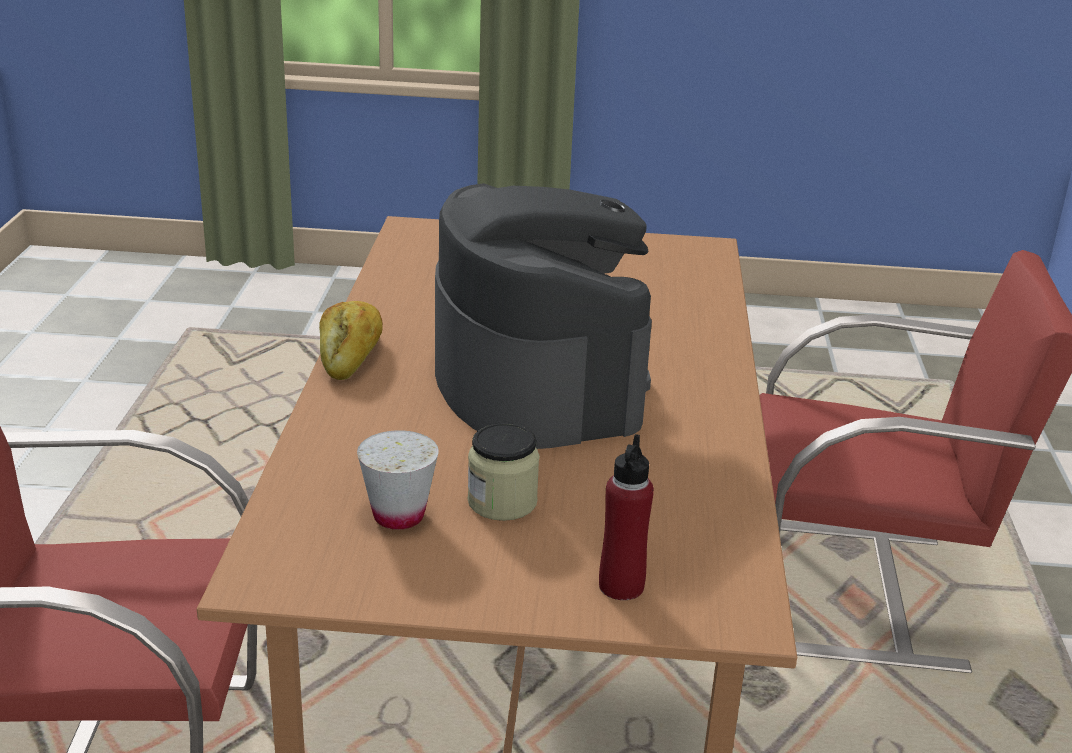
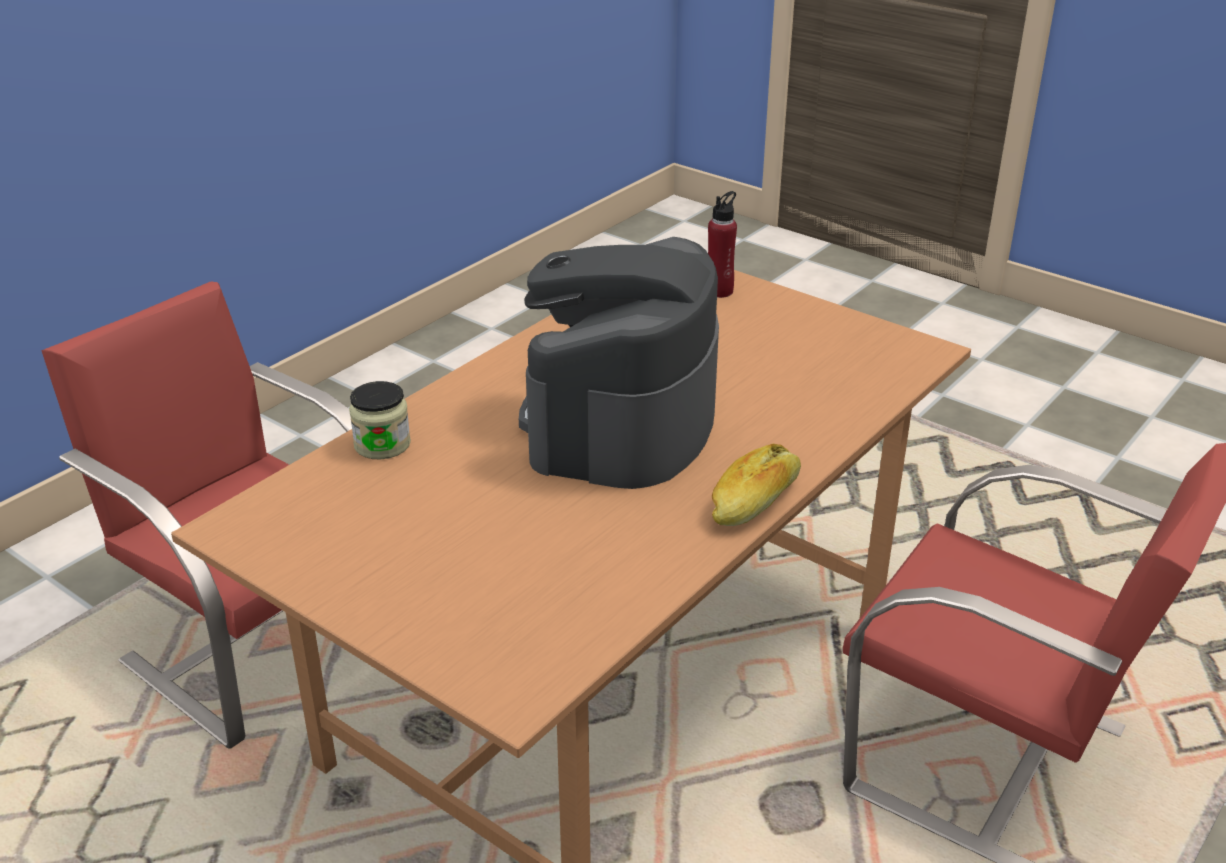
camera: 145 degrees left, 5 degrees up
white cup [357,430,439,530] -> none
jar [467,423,540,521] -> jar moved to [349,381,411,460]

